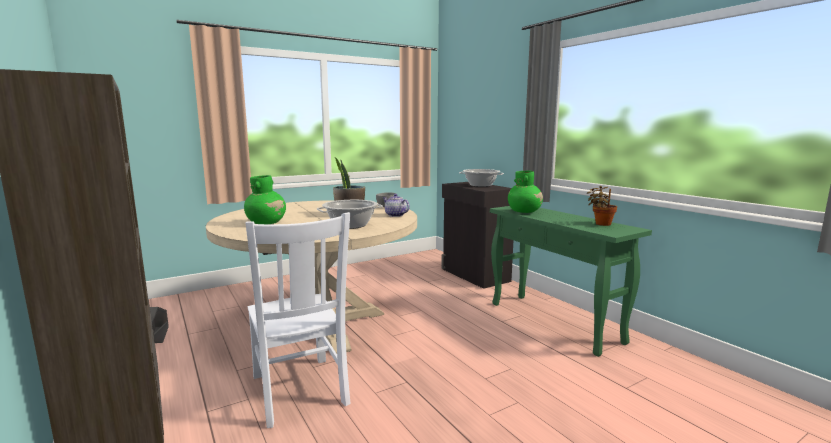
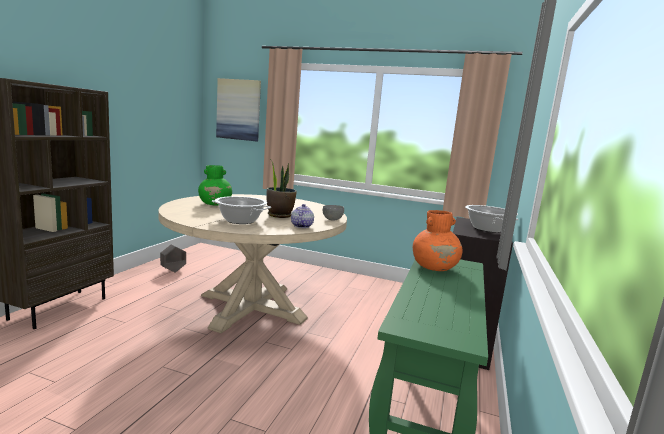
camera: 50 degrees right, 0 degrees up
white chair [245,212,351,428] -> none
green vase [508,171,543,213] -> orange vase [413,210,463,271]
potted plant [587,186,617,226] -> none
none -> picture [216,78,261,141]

